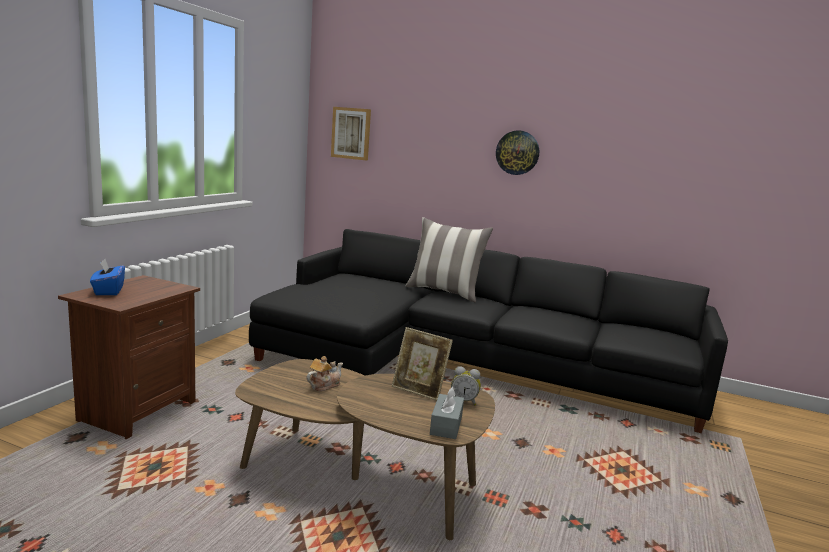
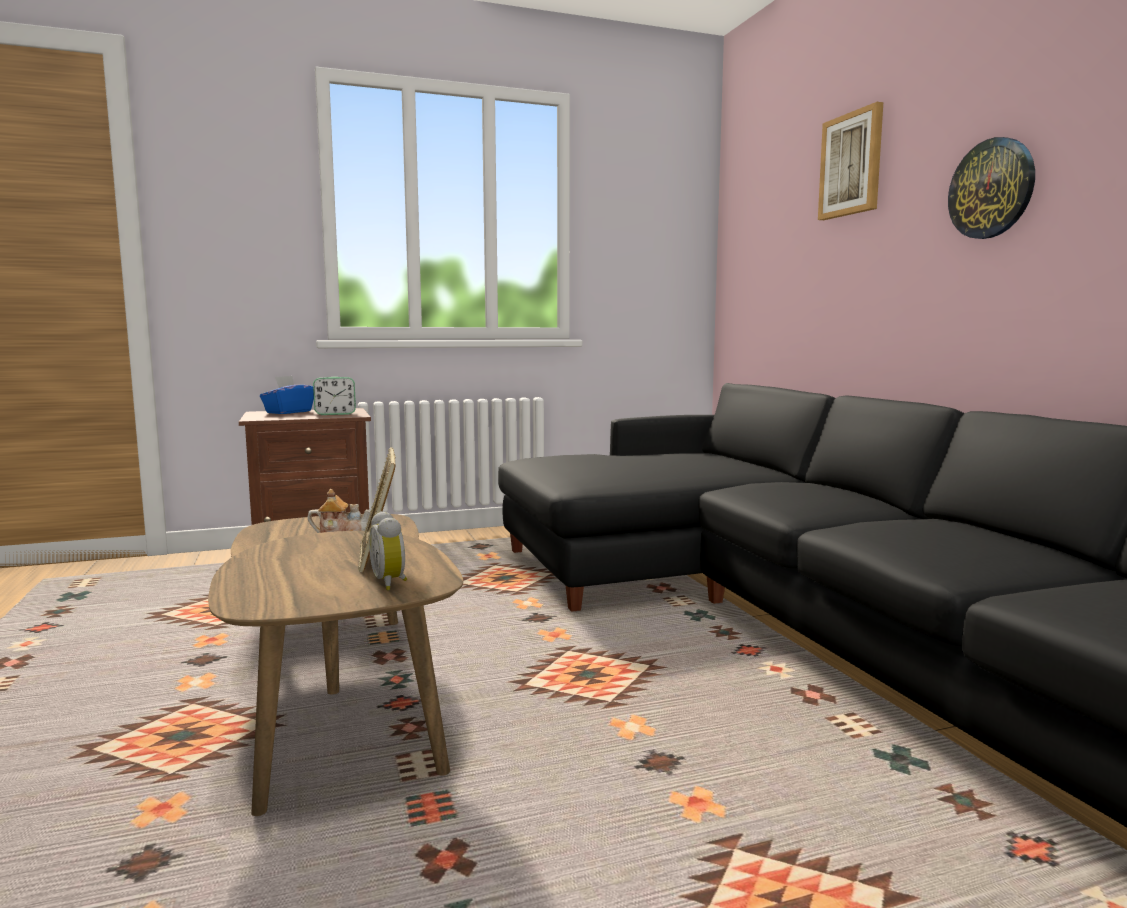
camera: 50 degrees right, 5 degrees down
picture [331,107,371,160] -> picture moved to [818,102,883,220]
pillow [406,217,493,302] -> none
grey tissue box [430,387,464,439] -> none
none -> alarm clock [313,377,356,415]

